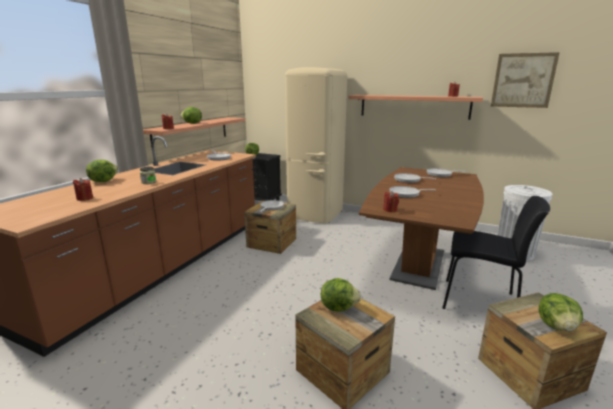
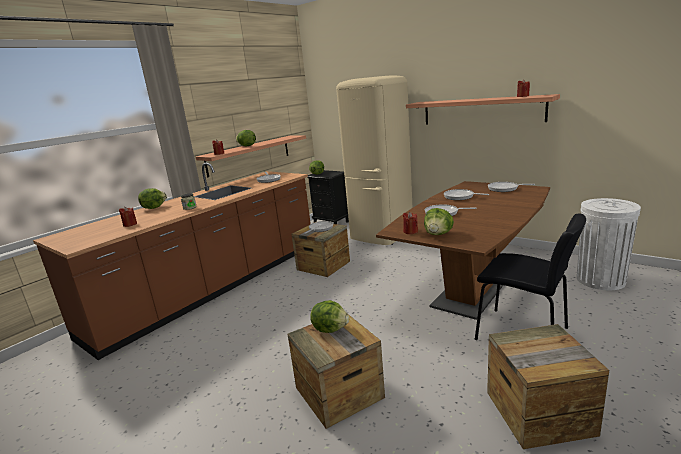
camera: 15 degrees right, 0 degrees up
picture [491,52,560,108] -> none
lettuce [539,293,583,331] -> lettuce moved to [424,208,454,235]

